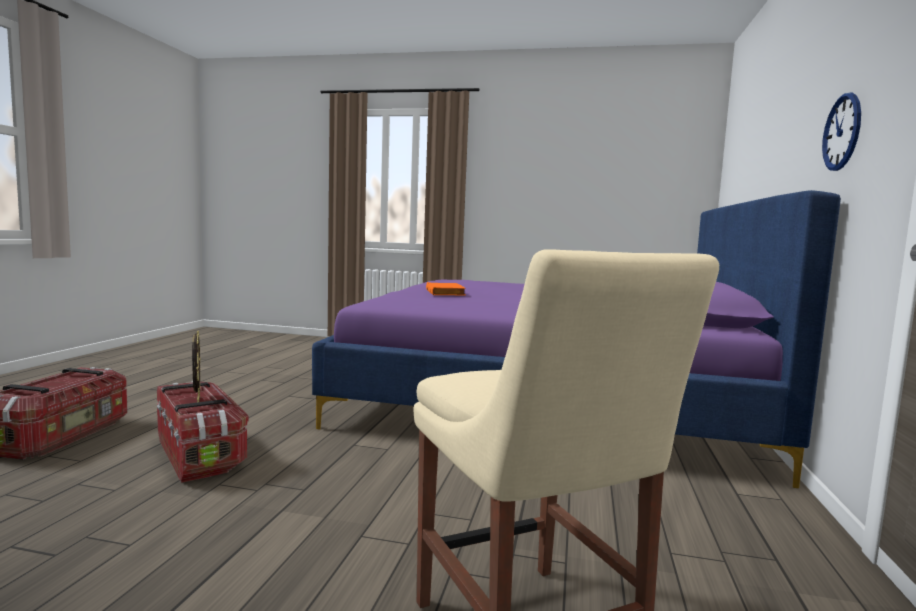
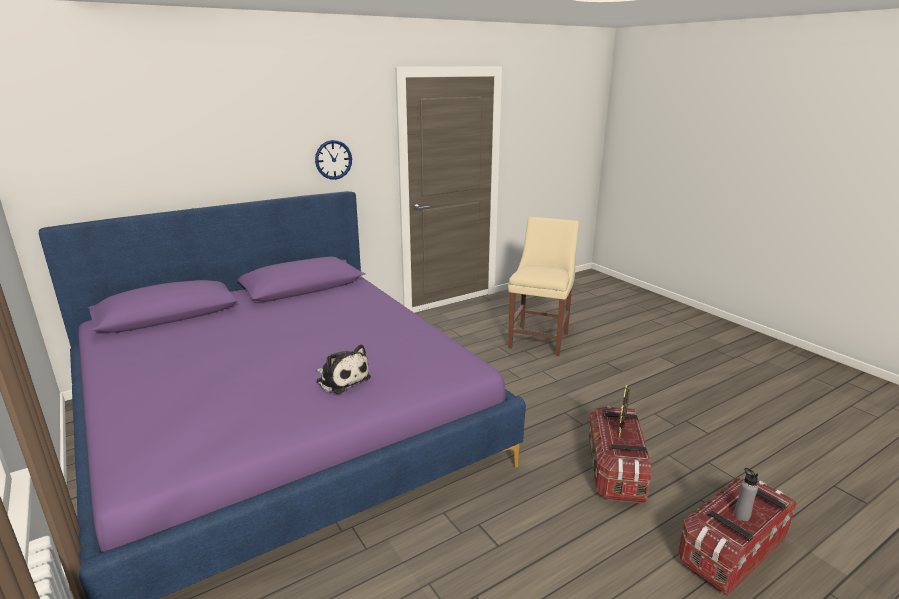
camera: 135 degrees left, 15 degrees up
orange book [426,282,466,295] -> plush toy [316,345,371,394]
none -> grey bottle [734,468,758,521]

